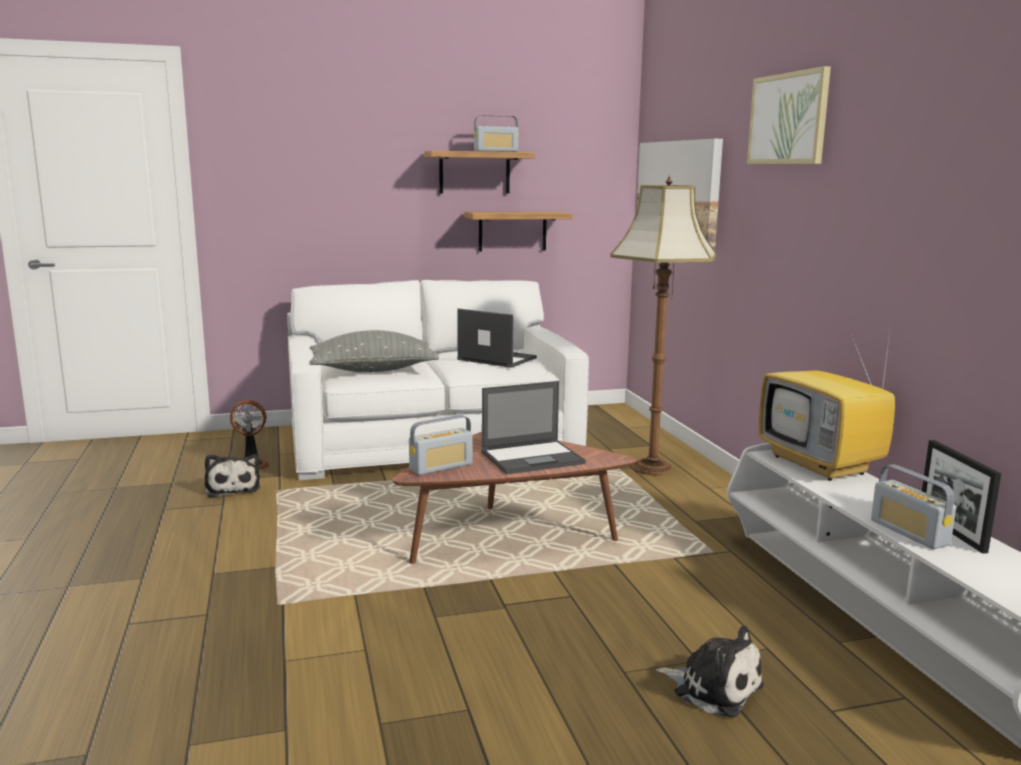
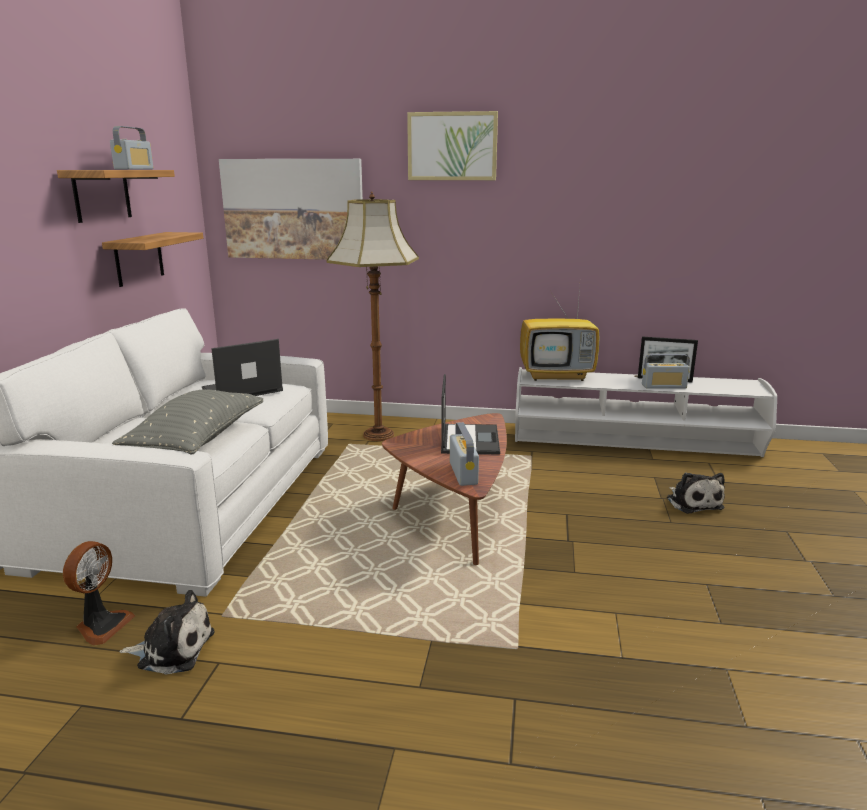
camera: 65 degrees left, 5 degrees up
plush toy [656,626,764,718] -> plush toy turned 105 degrees clockwise [667,473,725,514]

